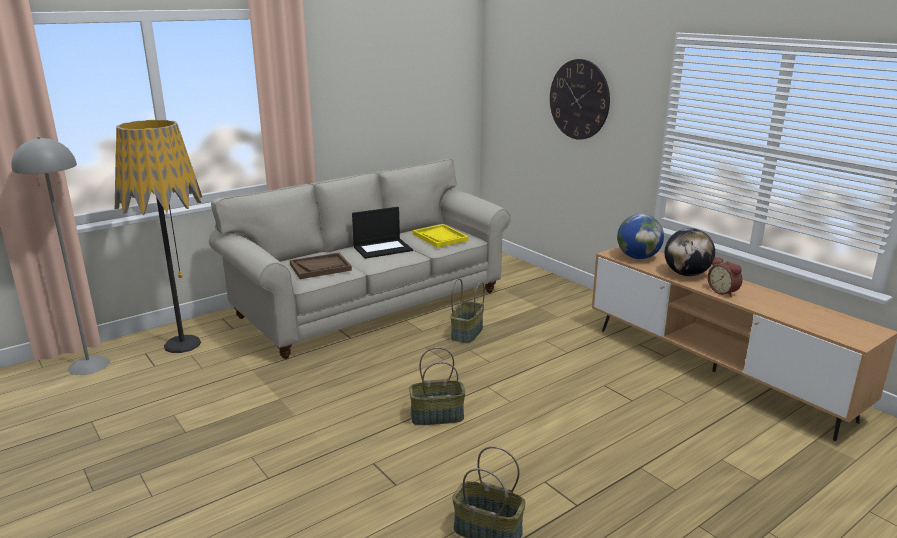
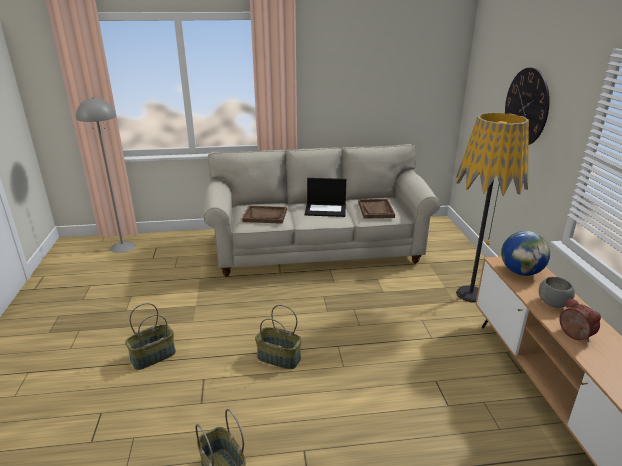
camera: 30 degrees right, 5 degrees up
floor lamp [115,120,202,353] -> floor lamp moved to [456,113,529,303]
yellow tray [413,224,469,248] -> brown tray [358,199,395,219]
basket [450,278,485,343] -> basket moved to [125,303,176,370]
globe [665,228,715,276] -> grey bowl [539,277,575,308]
alarm clock [708,257,742,297] -> alarm clock turned 150 degrees clockwise [559,298,601,342]

